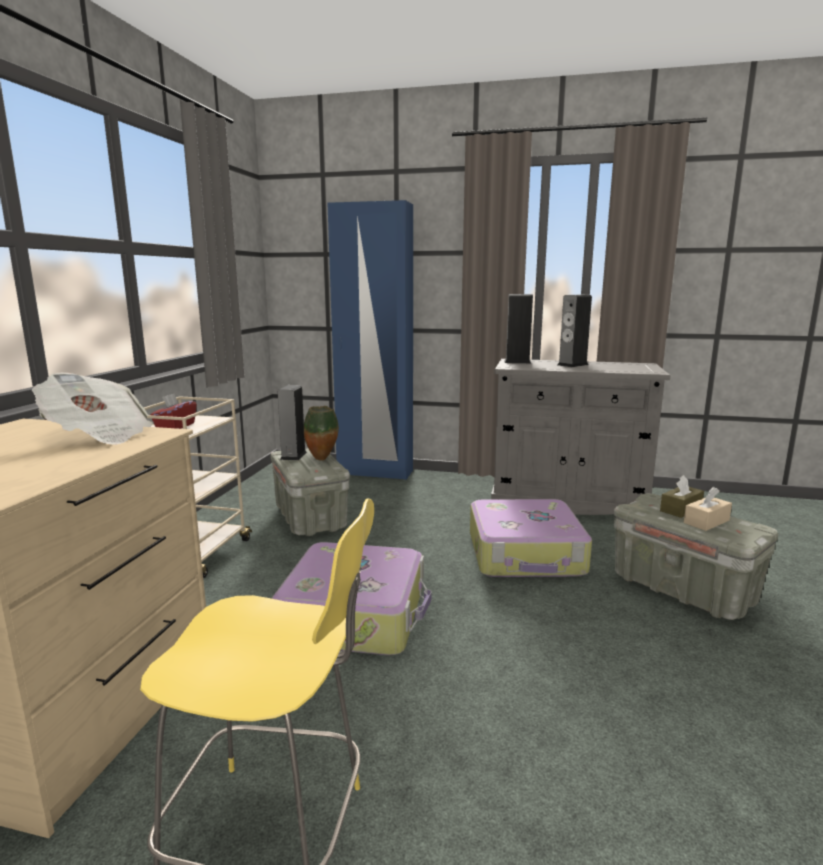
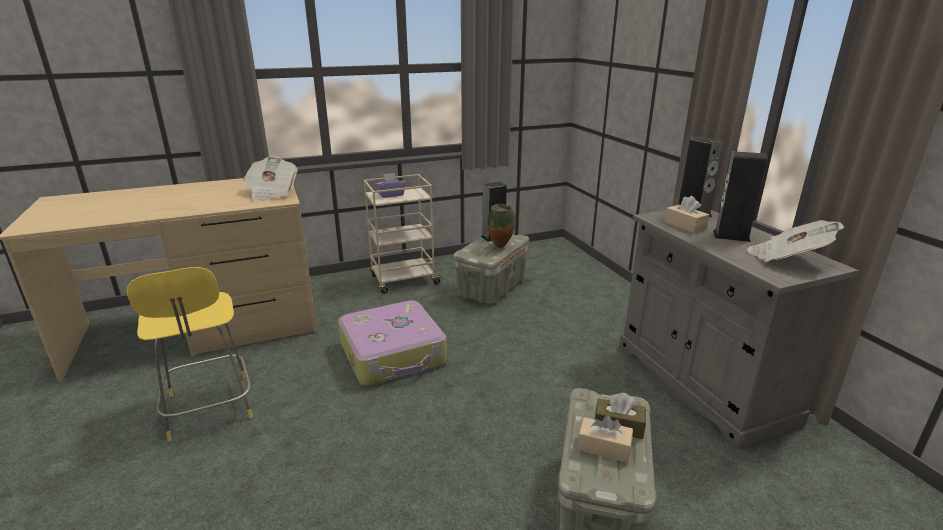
camera: 55 degrees right, 10 degrees up
red tissue box [150,393,196,429] -> purple tissue box [375,173,406,198]
blue wardrobe [327,200,413,480] -> none
suitcase [470,499,592,577] -> none
none -> beige tissue box [665,196,709,233]
none -> newspaper [747,220,844,262]

